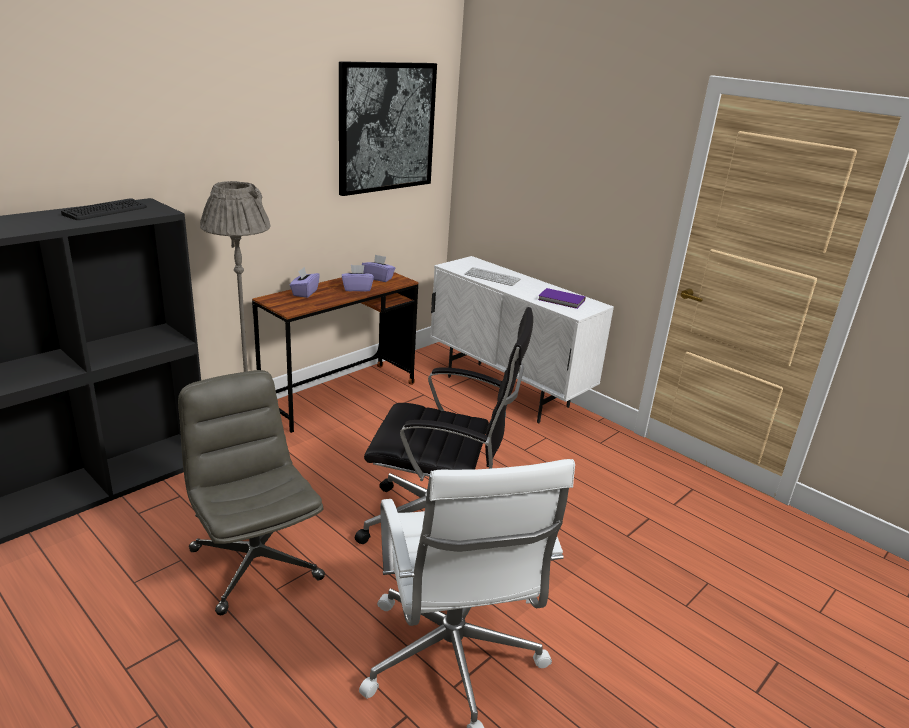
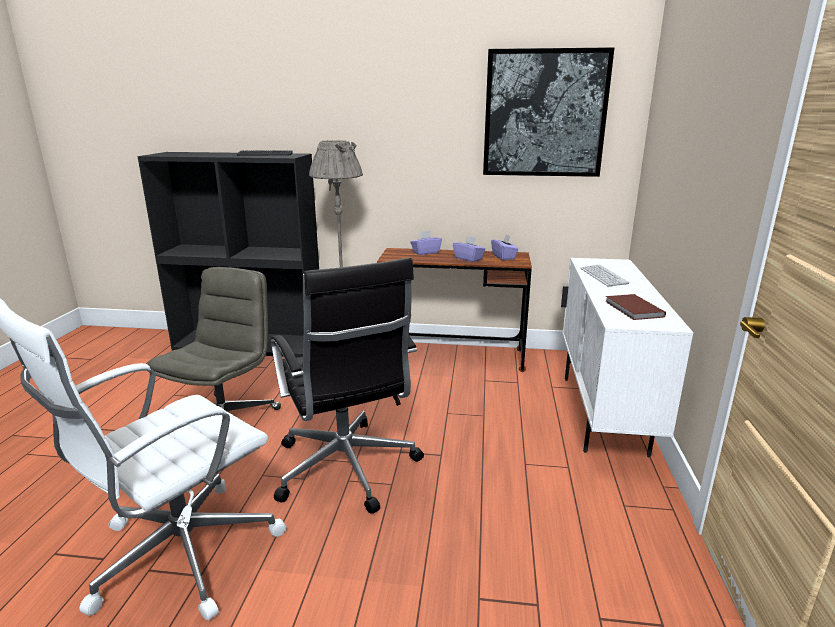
camera: 55 degrees right, 5 degrees down
purple book [538,288,586,309] -> brown book [606,294,666,320]

